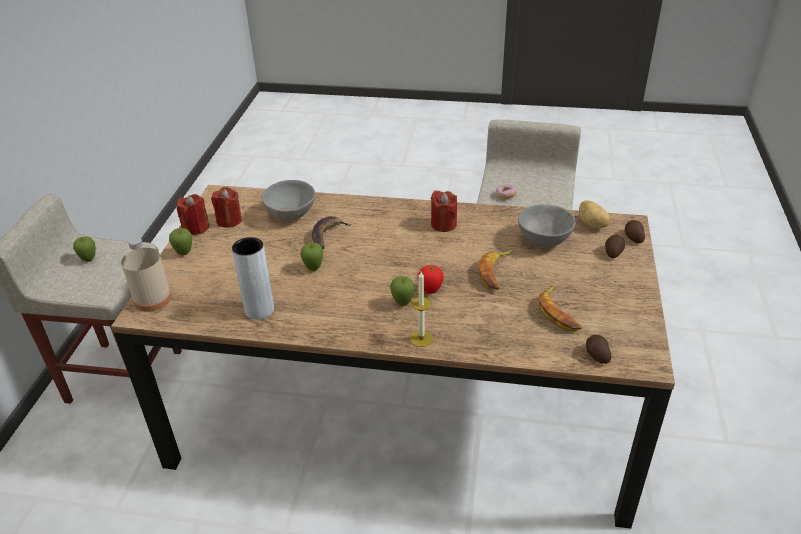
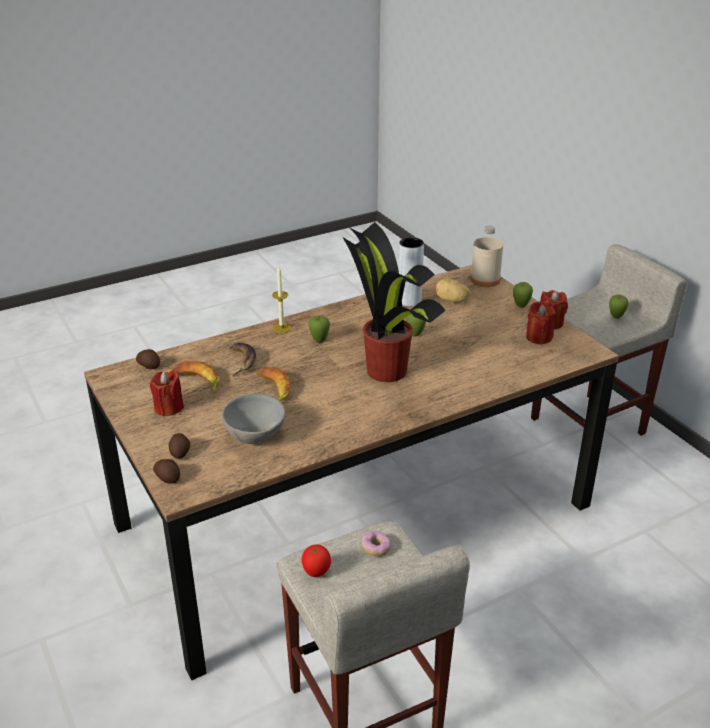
camera: 140 degrees right, 5 degrees down
grey bowl [262,180,315,221] -> none
banana [312,216,351,249] -> banana moved to [230,343,256,376]
tomato [418,265,444,294] -> tomato moved to [301,545,331,577]
red candle [431,190,457,232] -> red candle moved to [150,370,184,417]
potato [579,200,610,229] -> potato moved to [436,278,470,302]
none -> potted plant [343,222,446,382]

